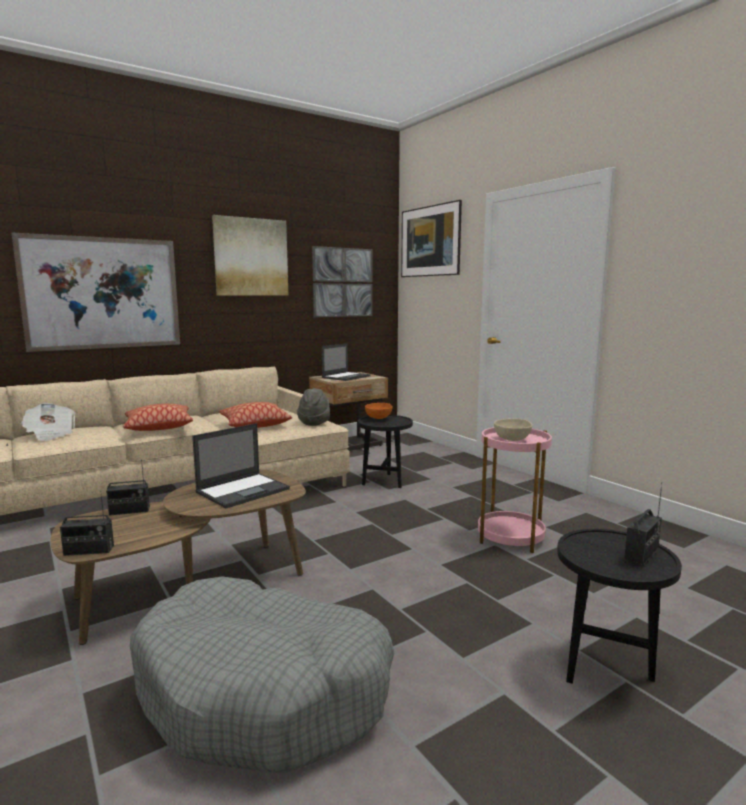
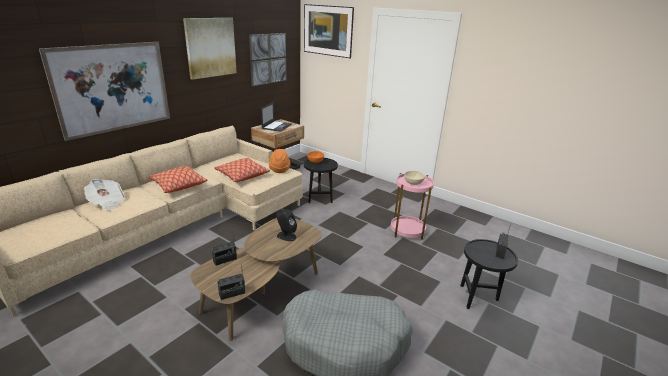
camera: 20 degrees left, 15 degrees up
laptop [192,423,290,508] -> black speaker [276,209,297,241]
grey hat [297,388,330,426] -> orange hat [269,149,290,173]

